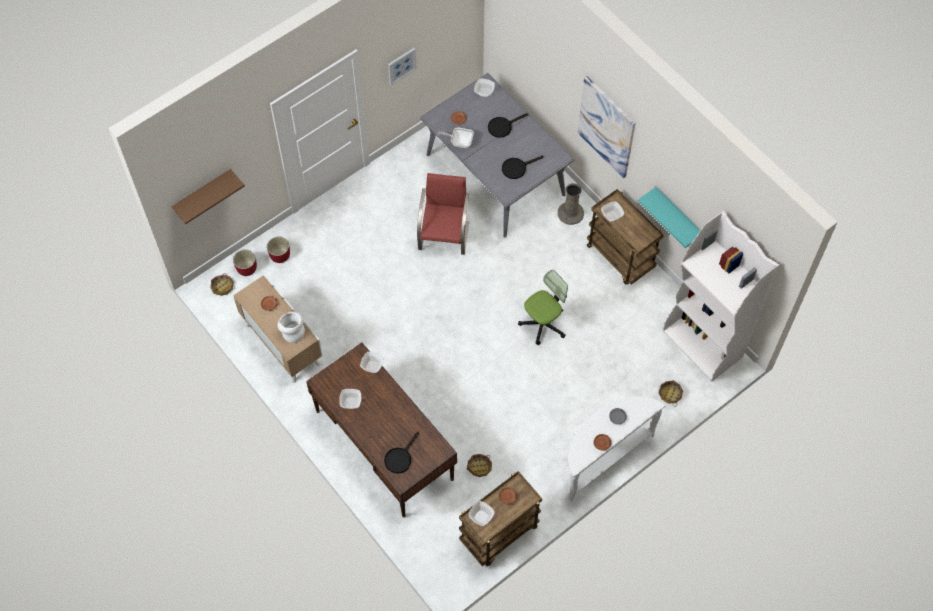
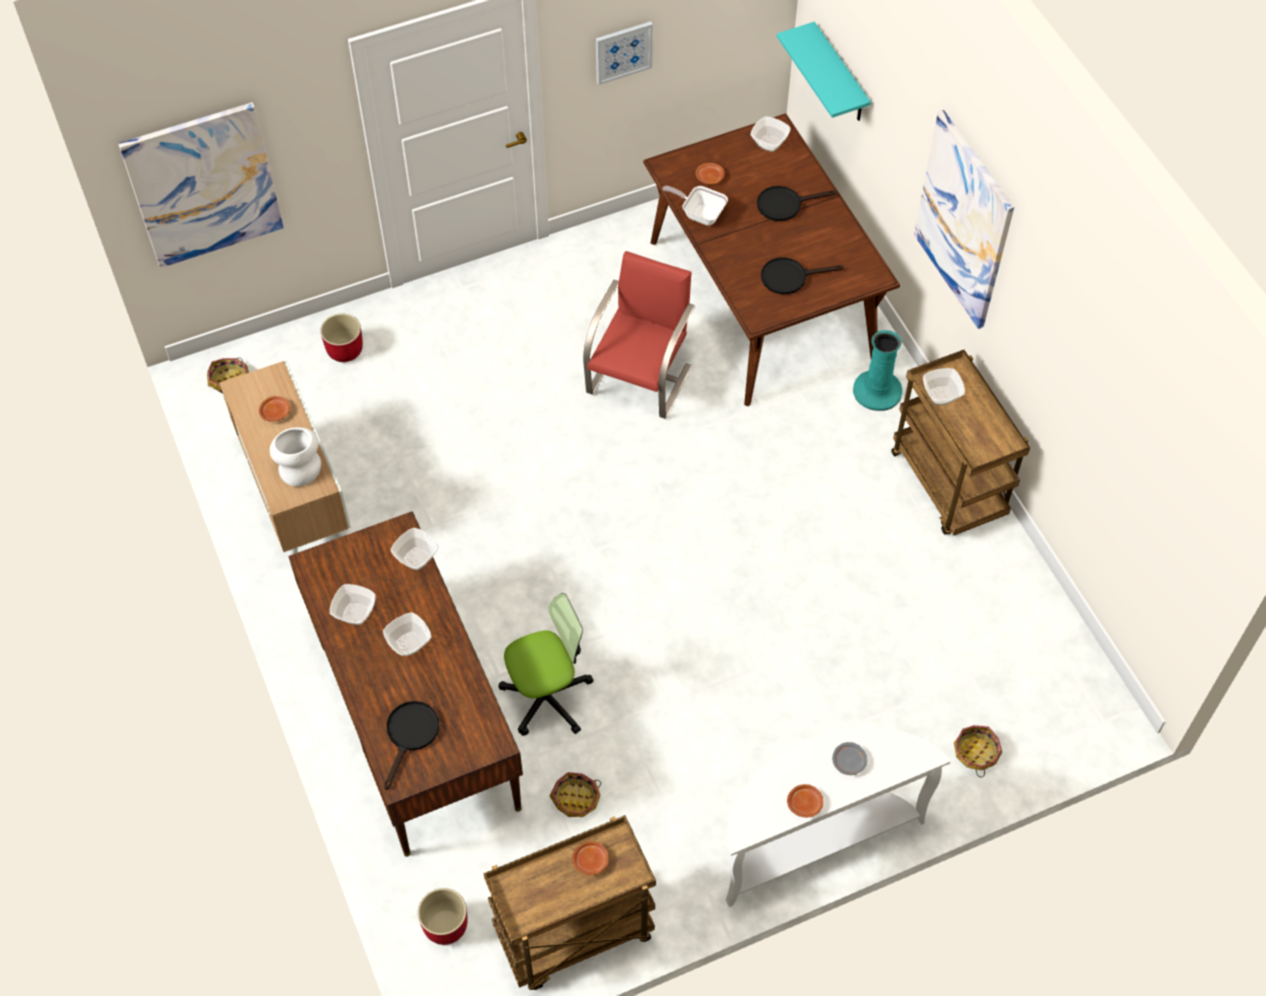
camera: 15 degrees right, 5 degrees down
brown shelf [171,169,245,224] -> picture [118,102,284,268]
red planter [233,249,257,276] -> red planter moved to [418,888,468,945]
black frying pan [384,432,419,473] -> black frying pan turned 150 degrees clockwise [384,701,440,790]
grey dining table [420,73,575,238] -> brown dining table [643,113,900,406]
bowl [468,501,495,526] -> bowl moved to [383,612,432,656]
office chair [518,270,568,345] -> office chair moved to [499,593,593,736]
beige vase [558,183,584,225] -> turquoise vase [853,330,902,411]
turquoise shelf [638,187,701,248] -> turquoise shelf moved to [777,22,871,121]
white bookcase [663,211,779,381] -> none

